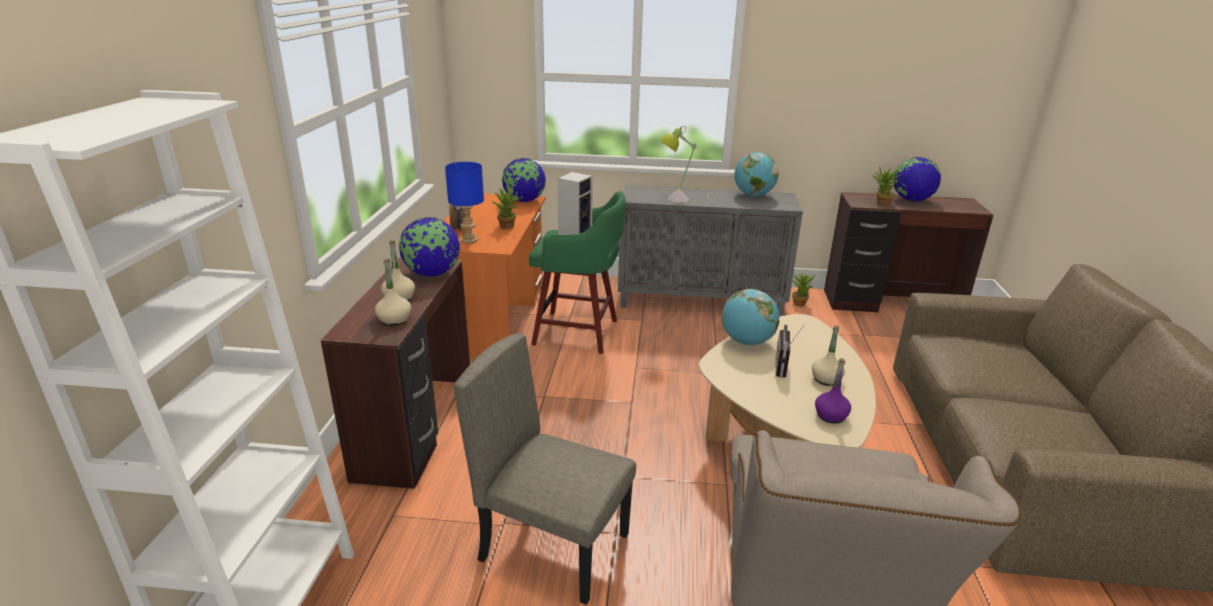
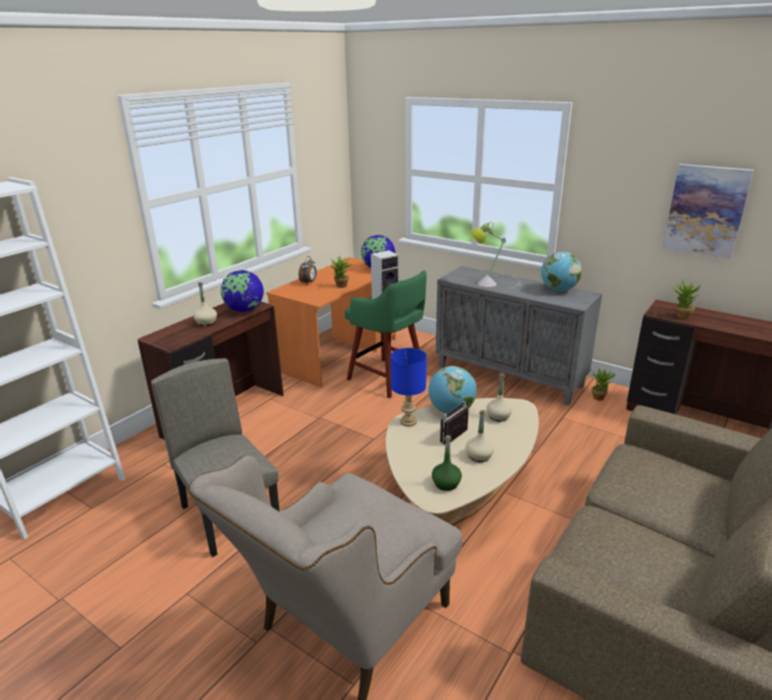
camera: 30 degrees right, 0 degrees up
beige bottle [375,258,411,326] -> beige bottle moved to [486,374,512,422]
blue table lamp [445,162,484,244] -> blue table lamp moved to [391,348,427,427]
purple bottle [815,358,851,424] -> green bottle [432,435,462,491]
globe [893,157,941,201] -> none
none -> picture [663,164,754,259]

